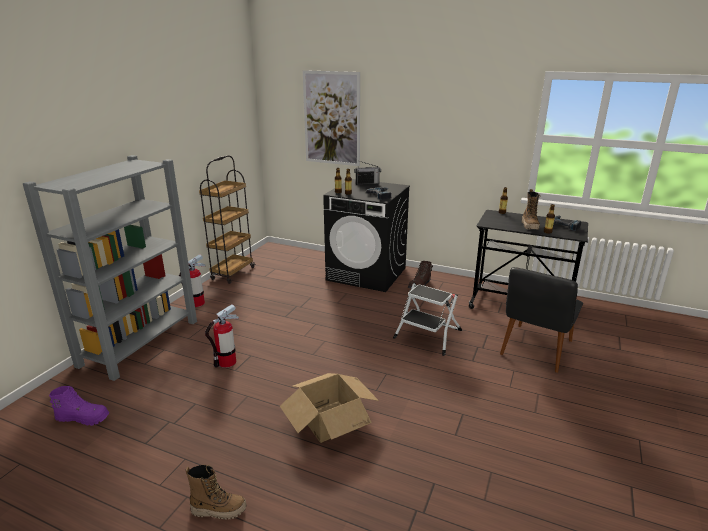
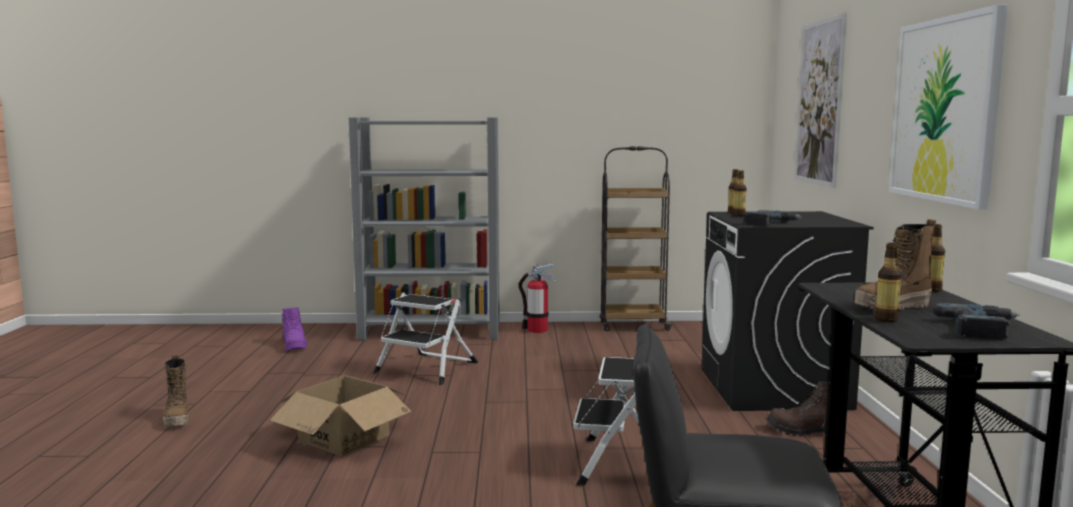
camera: 65 degrees right, 15 degrees down
fire extinguisher [205,304,239,368] -> step ladder [373,292,478,385]
radio [354,161,381,185] -> none
none -> picture [889,5,1008,210]

